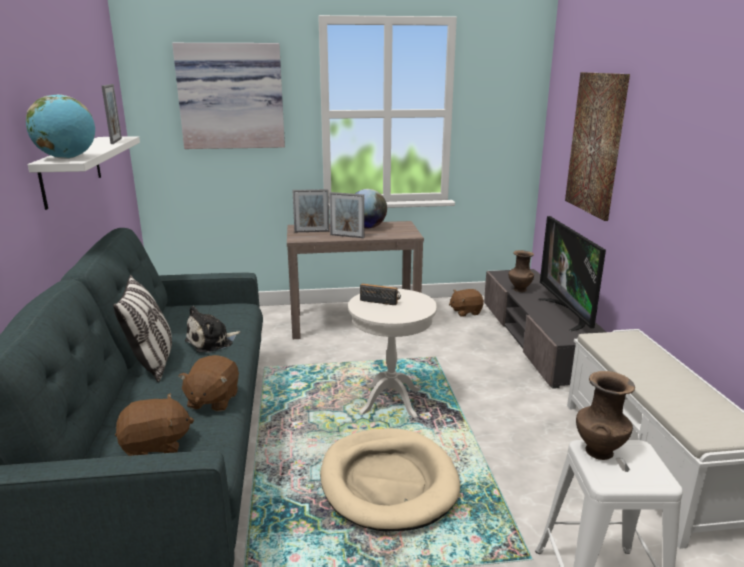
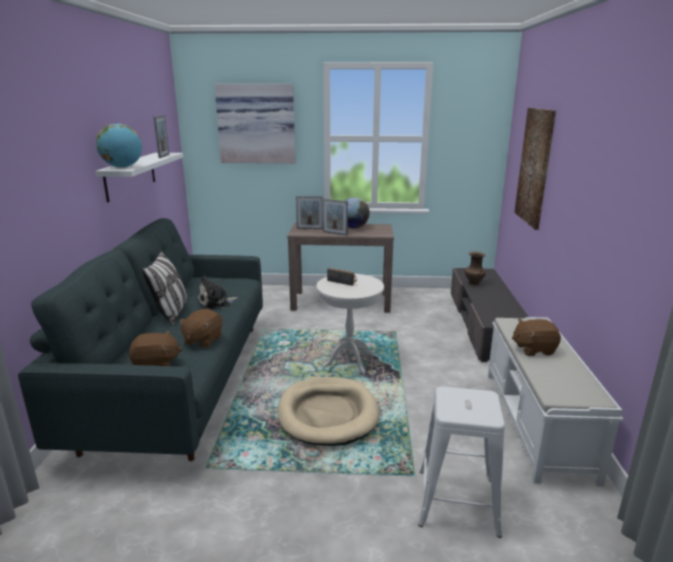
camera: 10 degrees right, 0 degrees up
brown plush toy [449,289,484,317] -> brown plush toy moved to [512,319,561,356]
television [539,216,606,331] -> none
brown vase [576,371,635,460] -> none

